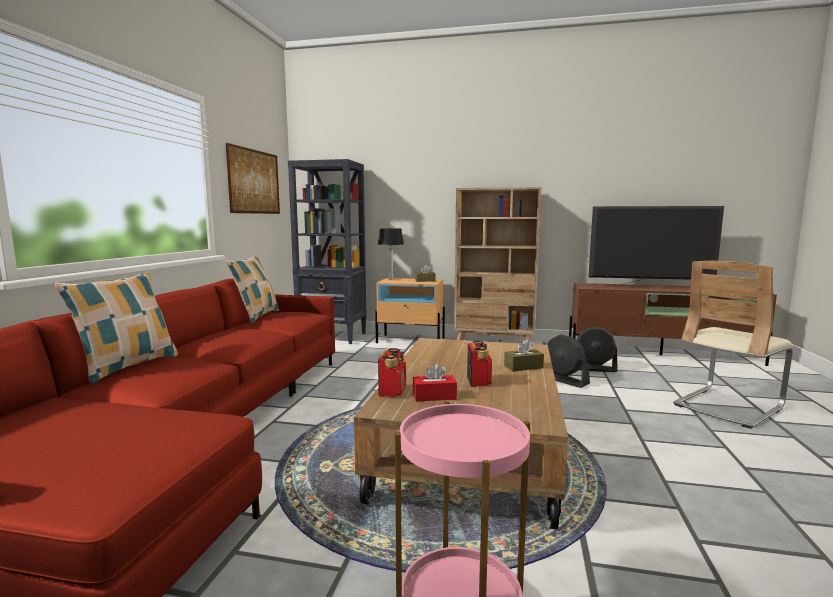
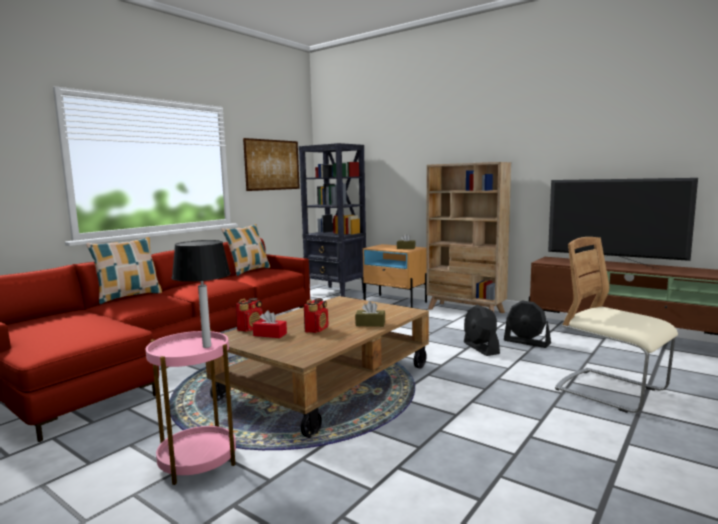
camera: 25 degrees right, 0 degrees up
table lamp [378,228,404,279] -> table lamp moved to [172,240,230,348]
beige chair [673,261,793,429] -> beige chair turned 60 degrees clockwise [555,237,678,413]

